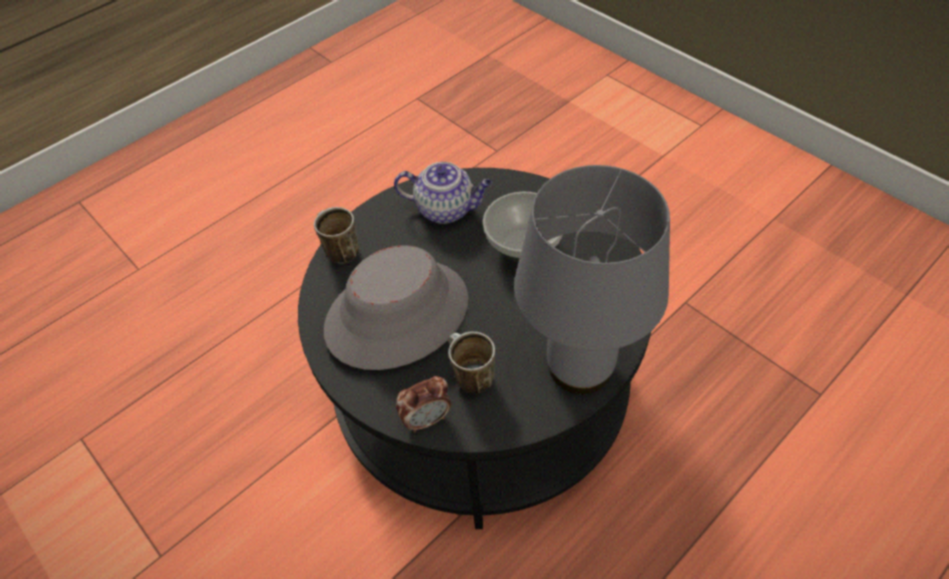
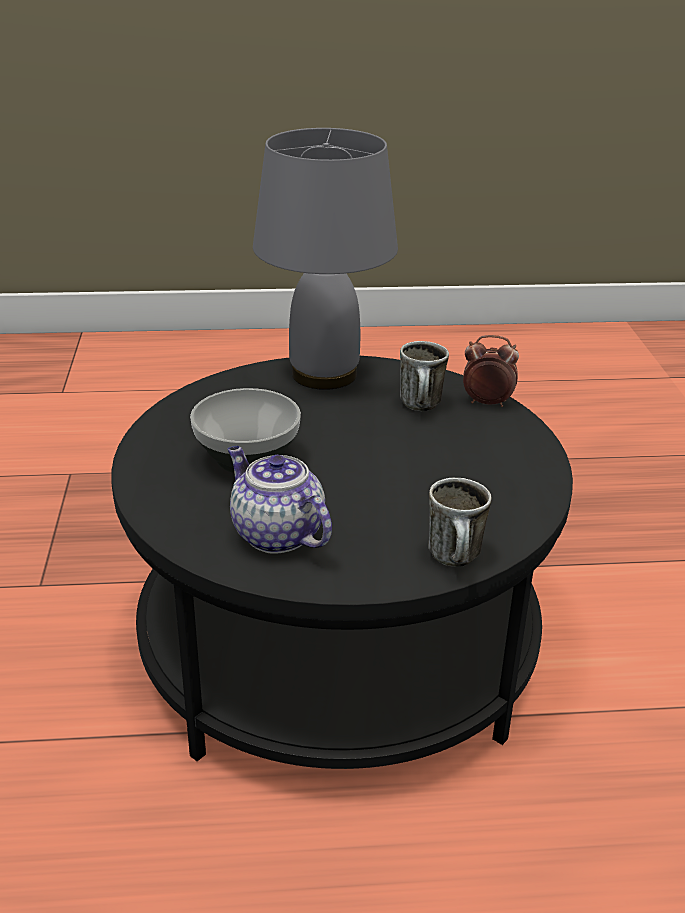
camera: 145 degrees left, 20 degrees down
grey hat [324,245,469,370] -> none

